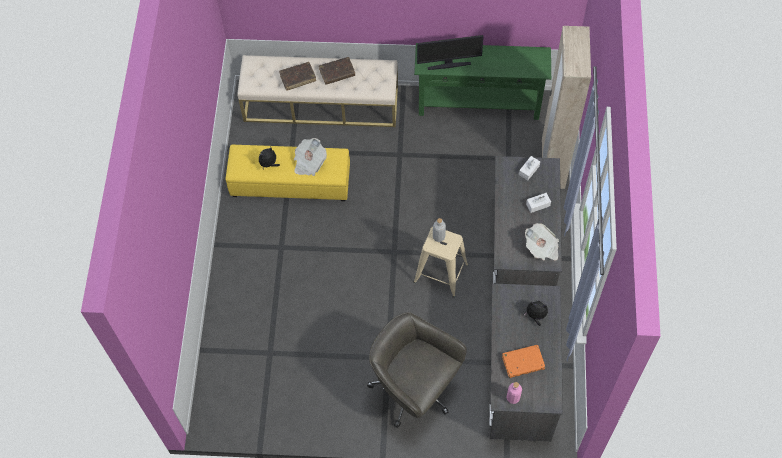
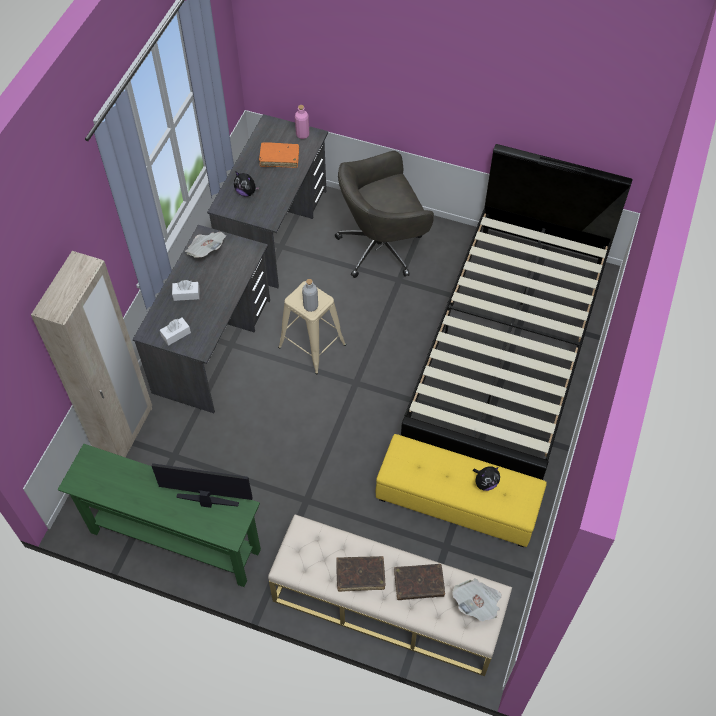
camera: 165 degrees left, 5 degrees down
newspaper [294,138,327,176] -> newspaper moved to [452,578,502,621]
grey office chair [367,312,467,428] -> grey office chair turned 105 degrees clockwise [335,151,434,278]
none -> black bed [401,144,632,480]

